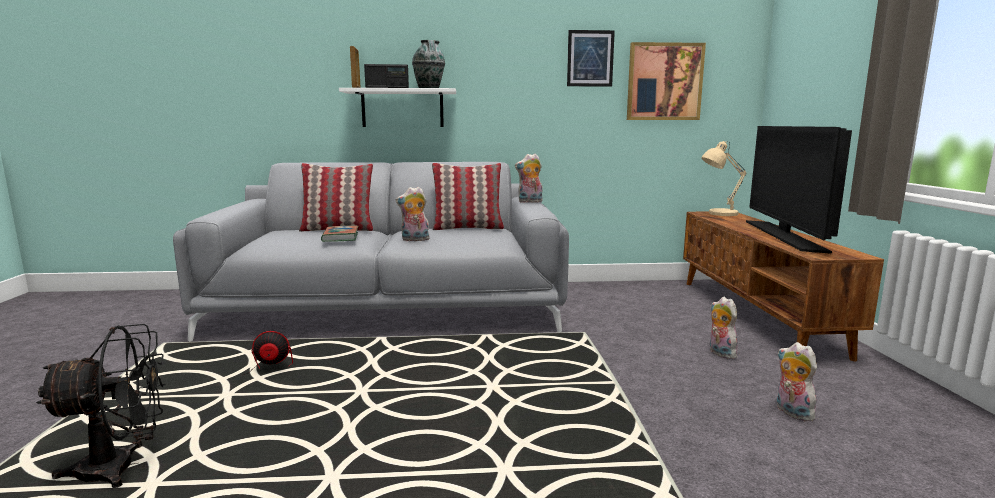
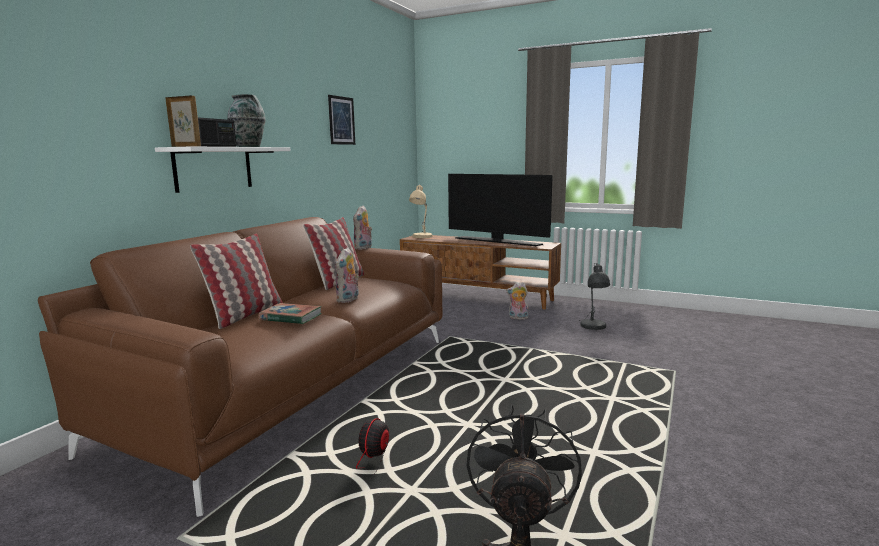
camera: 60 degrees left, 0 degrees up
grey sofa [173,162,569,341] -> brown sofa [38,217,442,517]
picture [627,42,706,120] -> none
plush toy [777,342,817,421] -> grey table lamp [580,264,610,330]

